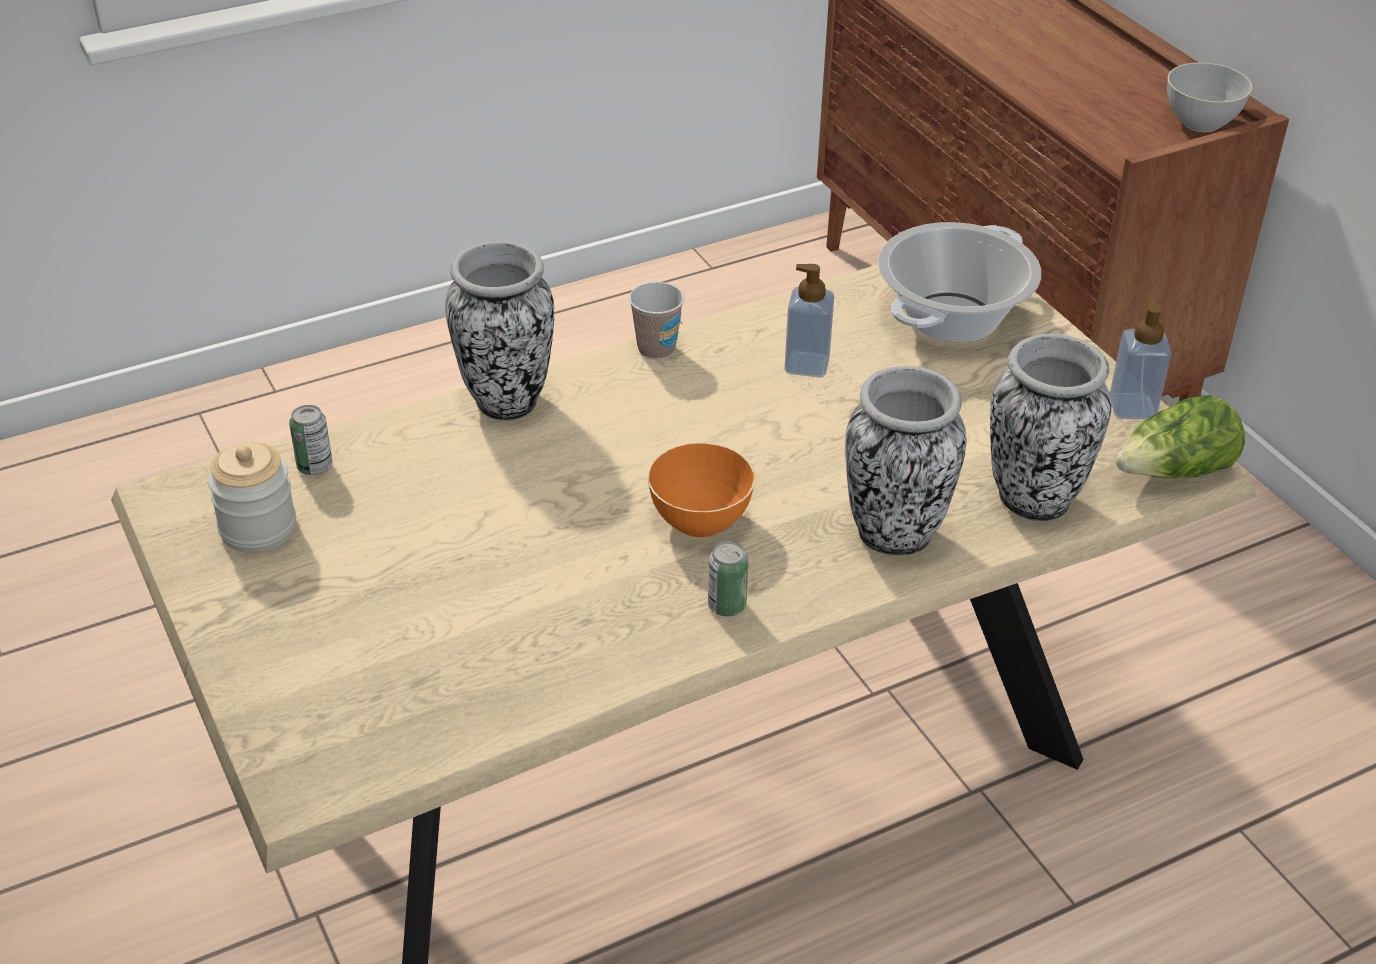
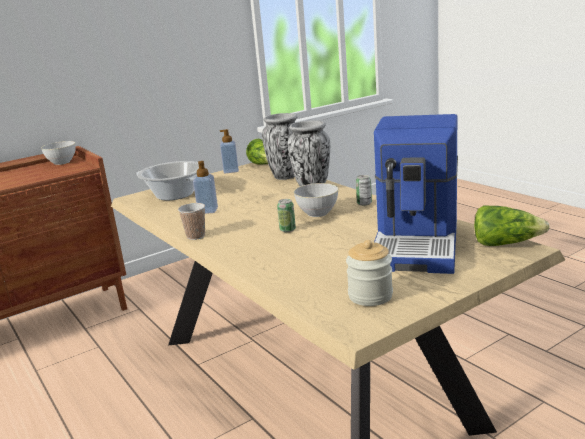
camera: 95 degrees left, 20 degrees down
can [289,405,332,475] -> can moved to [277,199,296,232]
vase [445,241,554,421] -> none
orange bowl [647,442,755,538] -> grey bowl [294,183,338,217]
none -> coffee machine [374,114,458,274]
none -> lettuce [474,205,550,246]

